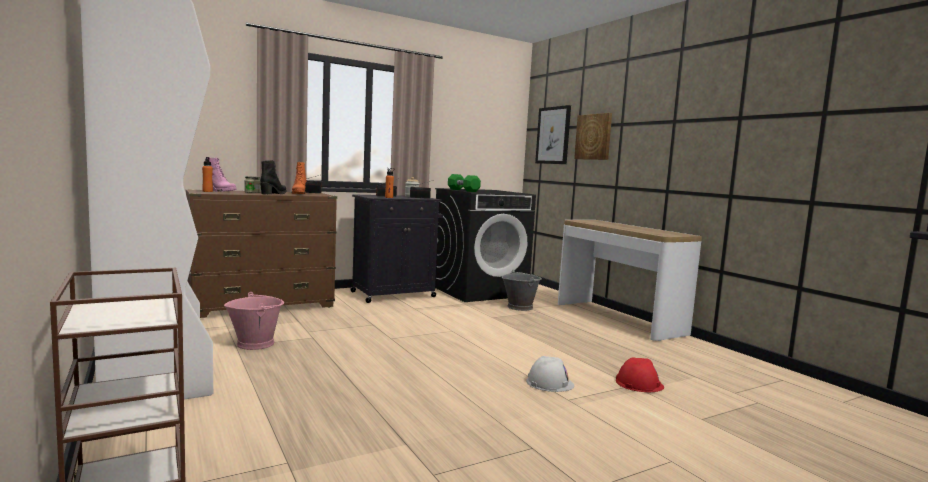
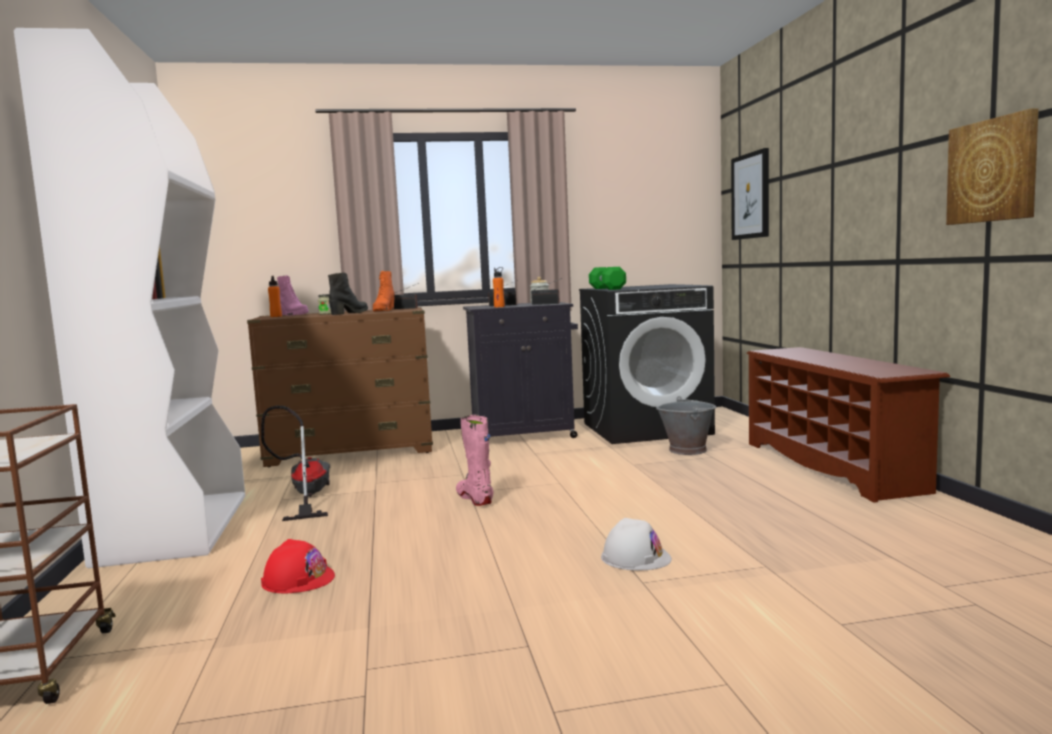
camera: 20 degrees right, 0 degrees up
pink bucket [224,292,284,350] -> vacuum cleaner [261,406,330,521]
console table [558,220,702,341] -> brown shoe rack [746,347,950,503]
picture [574,113,612,160] -> picture moved to [946,108,1039,225]
red hard hat [616,357,664,392] -> red hard hat moved to [261,539,335,593]
none -> pink boot [456,415,494,506]

